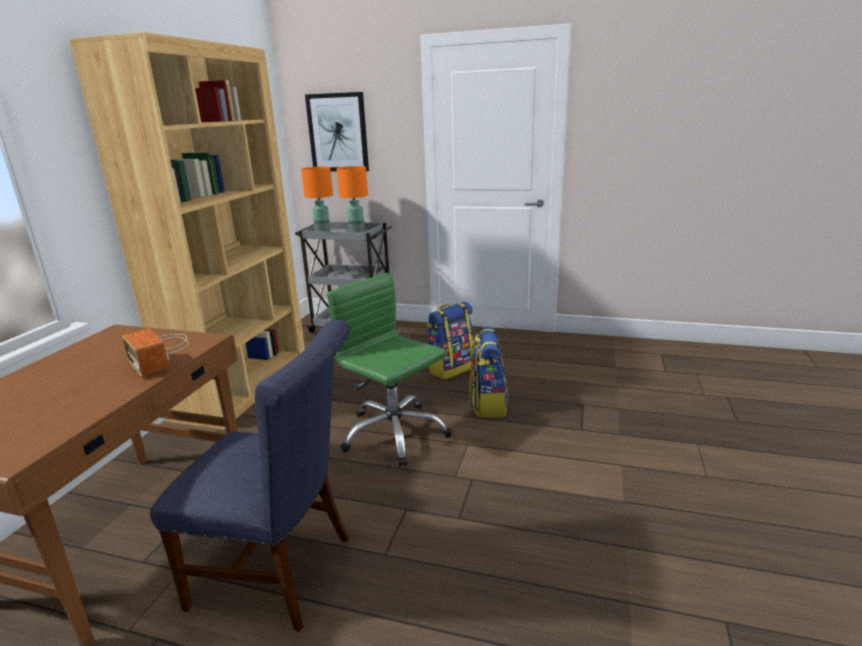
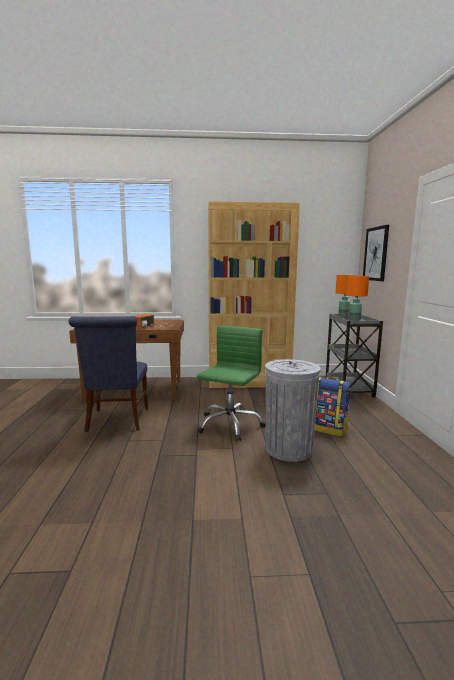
camera: 70 degrees right, 10 degrees down
backpack [469,326,509,418] -> grey trash can [265,359,321,462]

